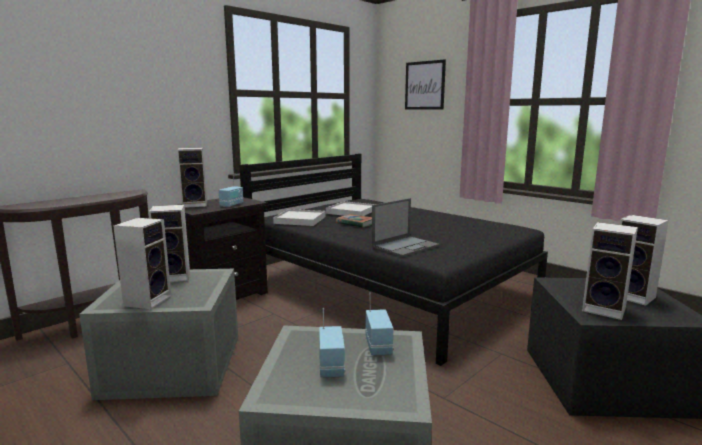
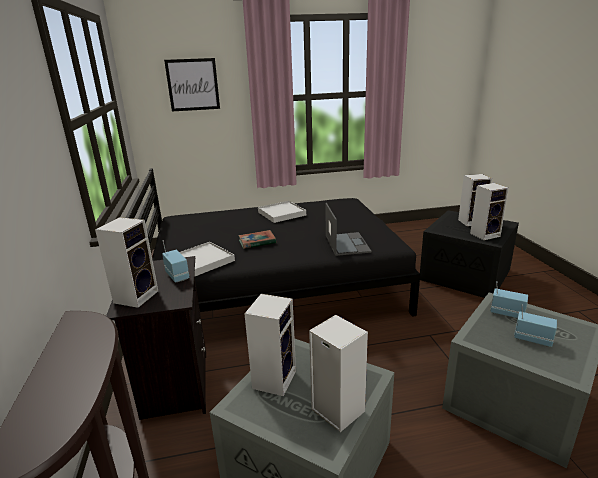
camera: 55 degrees left, 10 degrees up
white tray [326,201,375,216] -> white tray moved to [258,201,306,223]

